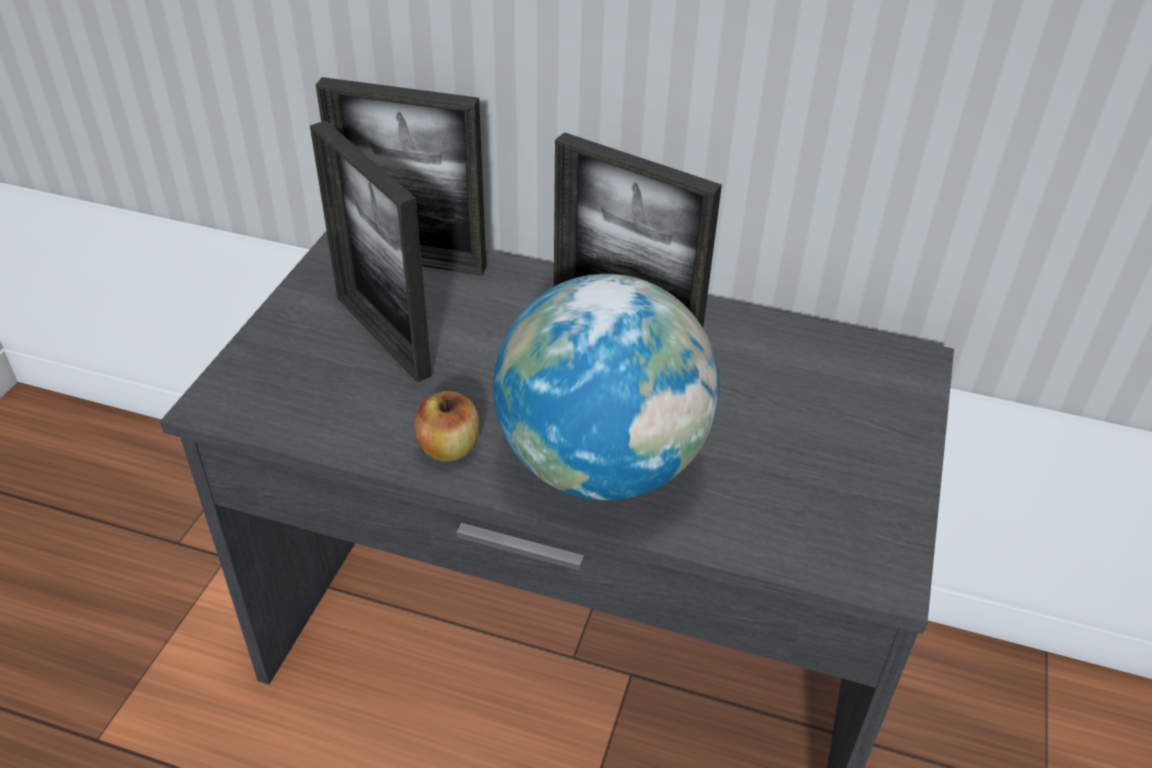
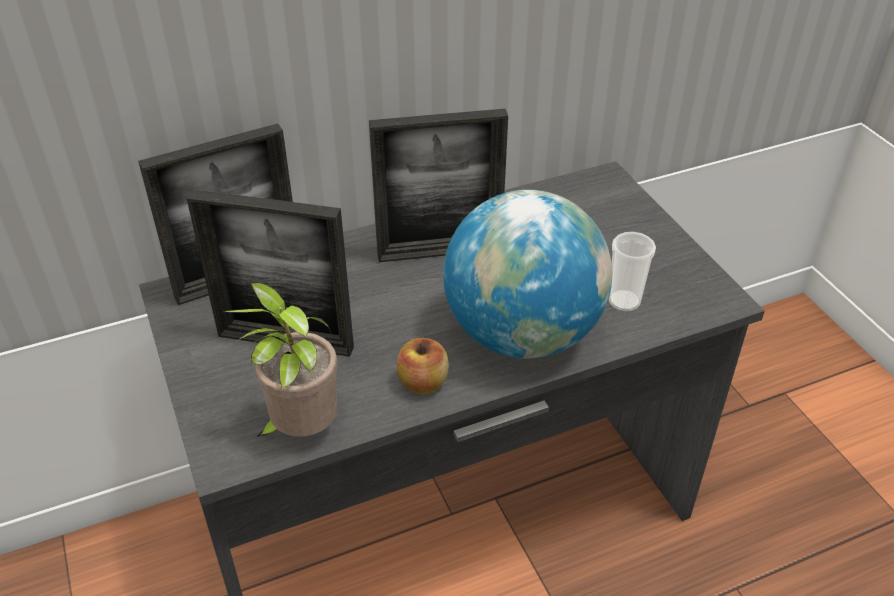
camera: 40 degrees left, 0 degrees up
none -> potted plant [224,283,338,437]
none -> cup [609,232,656,312]

